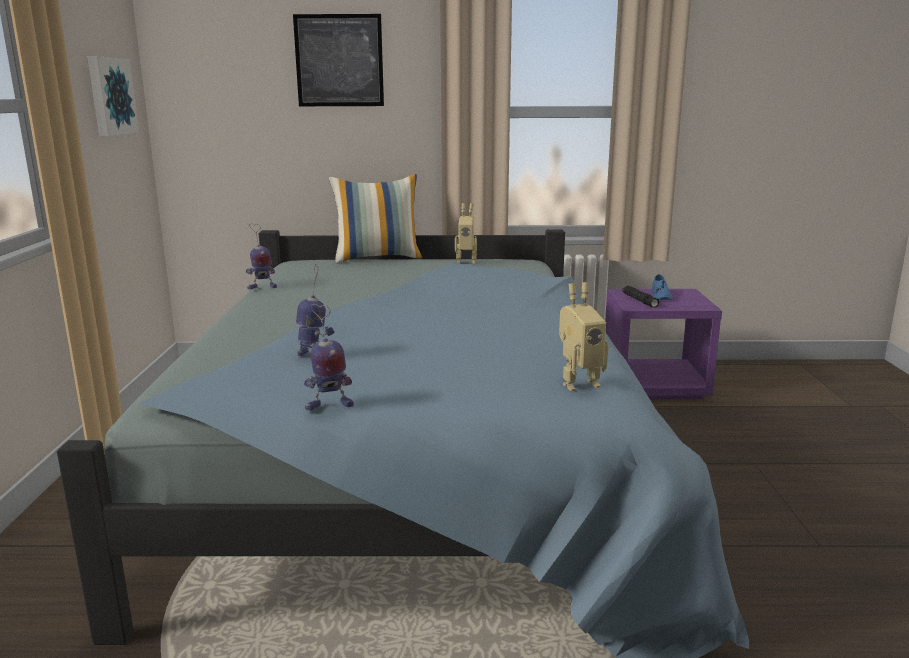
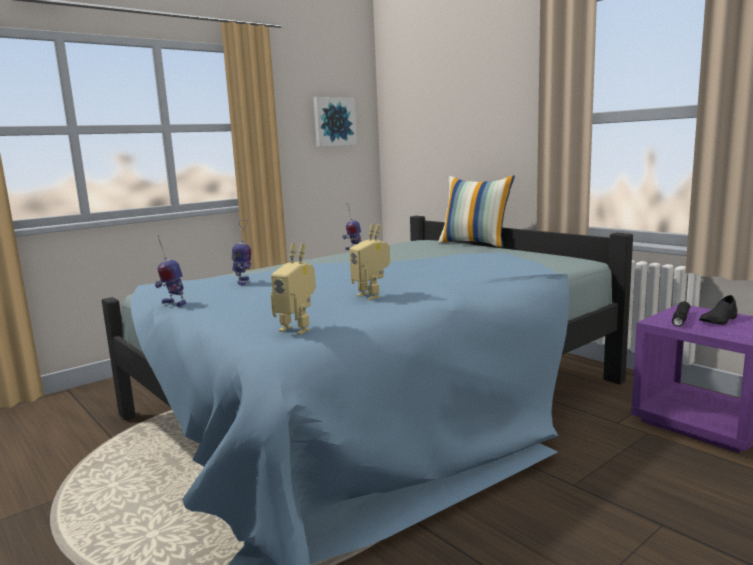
camera: 50 degrees right, 5 degrees down
picture [293,14,384,106] -> none
toy robot [455,203,477,264] -> toy robot moved to [349,224,390,300]
blue shoe [651,274,673,300] -> black shoe [699,295,738,325]

